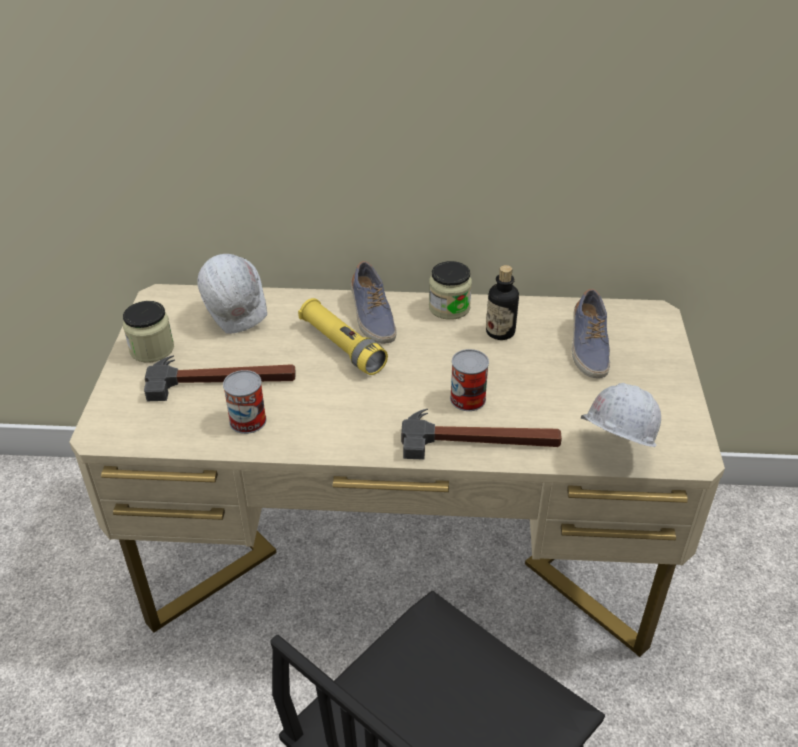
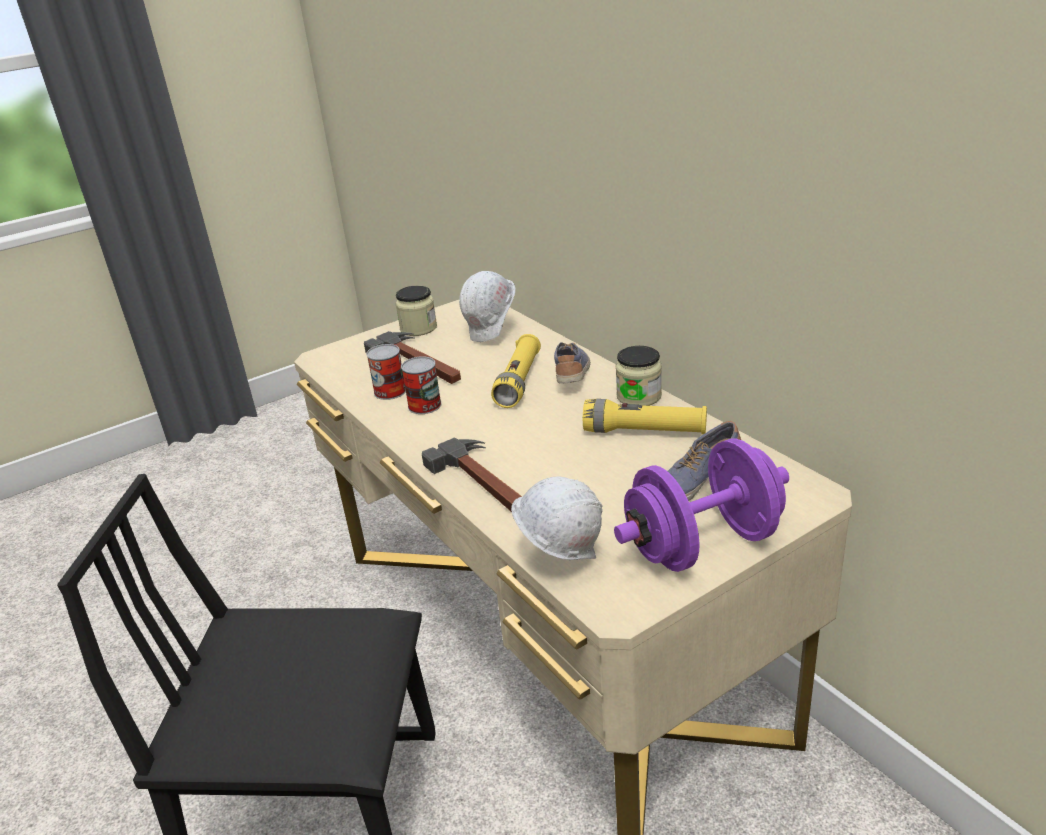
camera: 55 degrees right, 10 degrees down
shoe [351,261,397,344] -> shoe turned 150 degrees clockwise [554,342,591,383]
can [450,349,489,411] -> can moved to [401,356,442,414]
bottle [486,265,519,340] -> yellow flashlight [583,399,707,434]
none -> purple dumbbell [614,439,789,572]

